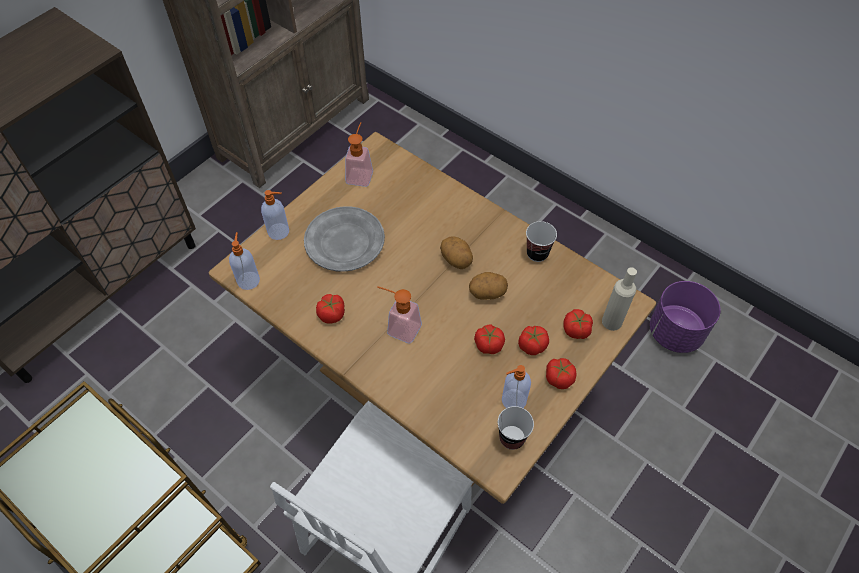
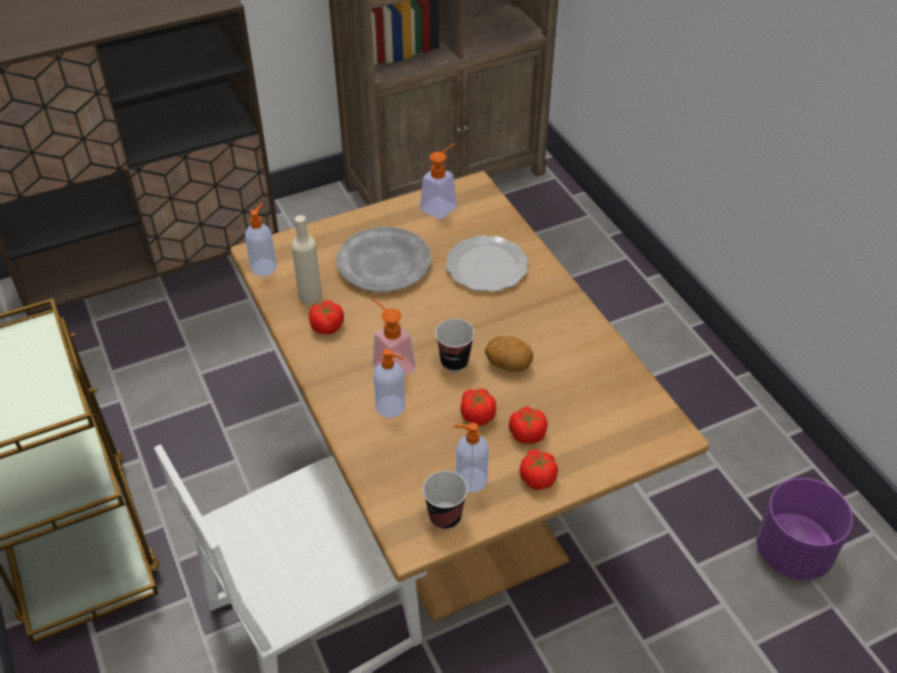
camera: 25 degrees right, 10 degrees down
soap dispenser [261,190,289,240] -> soap dispenser moved to [373,349,405,418]
potato [440,236,473,269] -> none
cup [526,221,557,262] -> cup moved to [435,319,475,372]
tomato [563,309,593,339] -> none
beige bottle [602,267,637,331] -> beige bottle moved to [291,215,322,304]
none -> plate [446,235,528,292]

